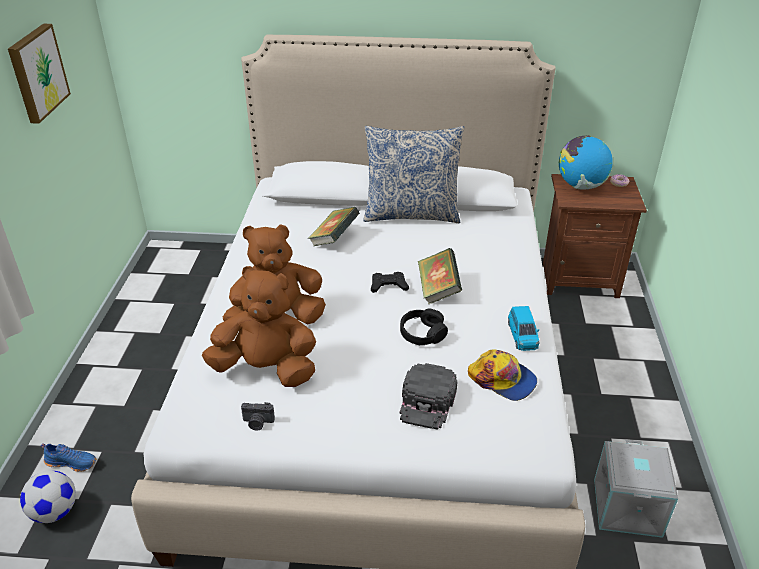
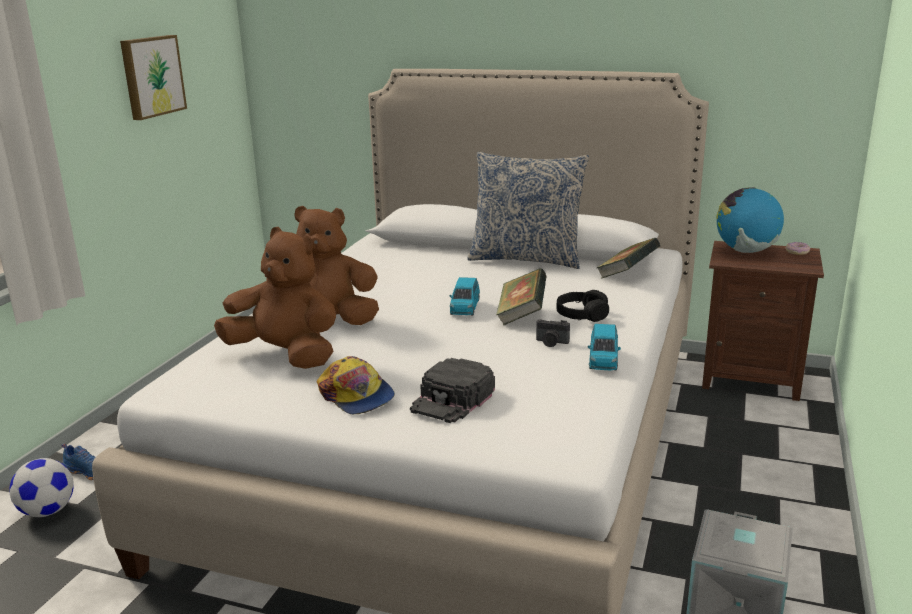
camera: 15 degrees right, 15 degrees down
camera [241,402,275,430] -> camera moved to [536,320,570,347]
book [308,207,360,246] -> book moved to [597,238,660,279]
black game controller [371,272,409,293] -> blue toy car [449,277,480,316]
black headphones [400,309,448,345] -> black headphones moved to [557,290,609,322]
cap [468,349,537,401] -> cap moved to [317,356,395,414]

